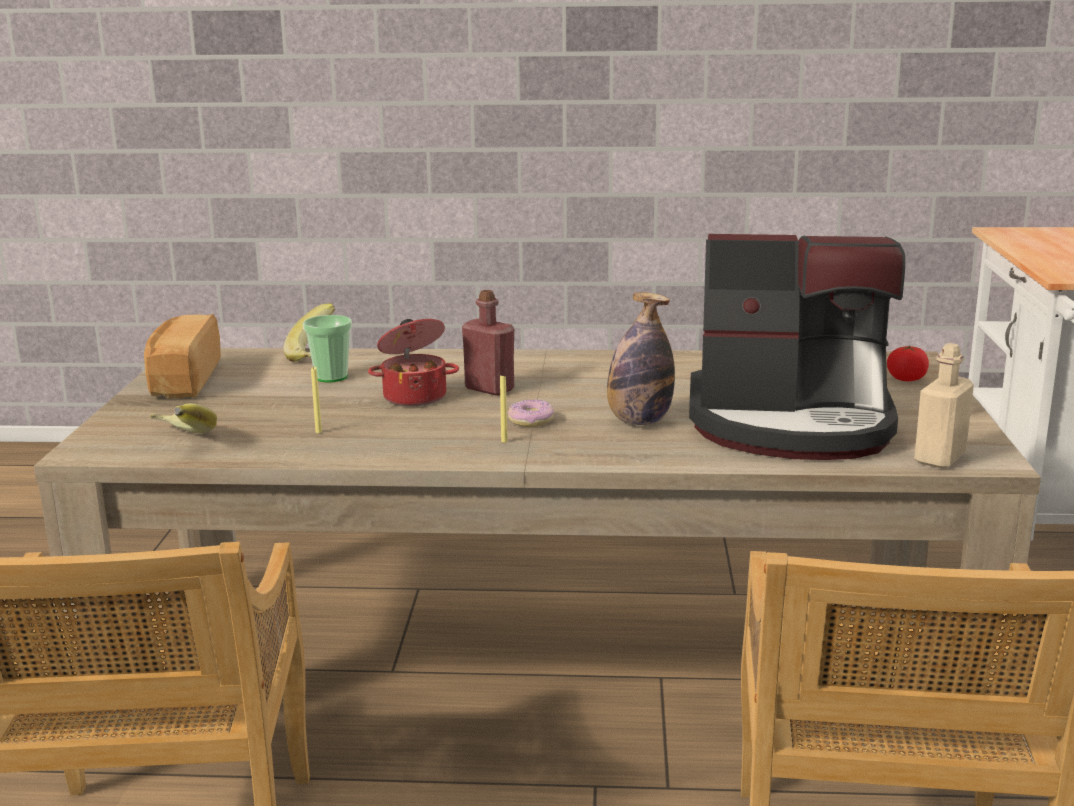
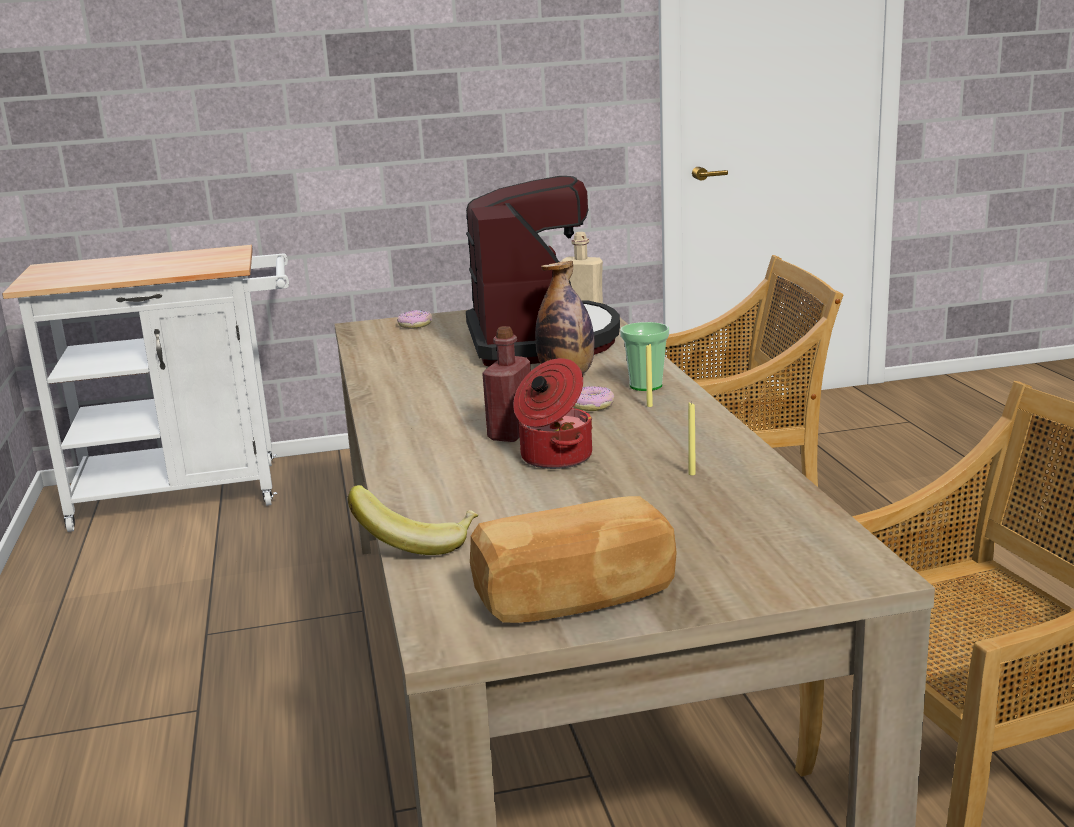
camera: 105 degrees left, 0 degrees up
banana [150,403,217,433] -> none
cup [303,315,352,382] -> cup moved to [620,322,669,391]
tomato [887,345,929,381] -> donut [397,310,432,329]

